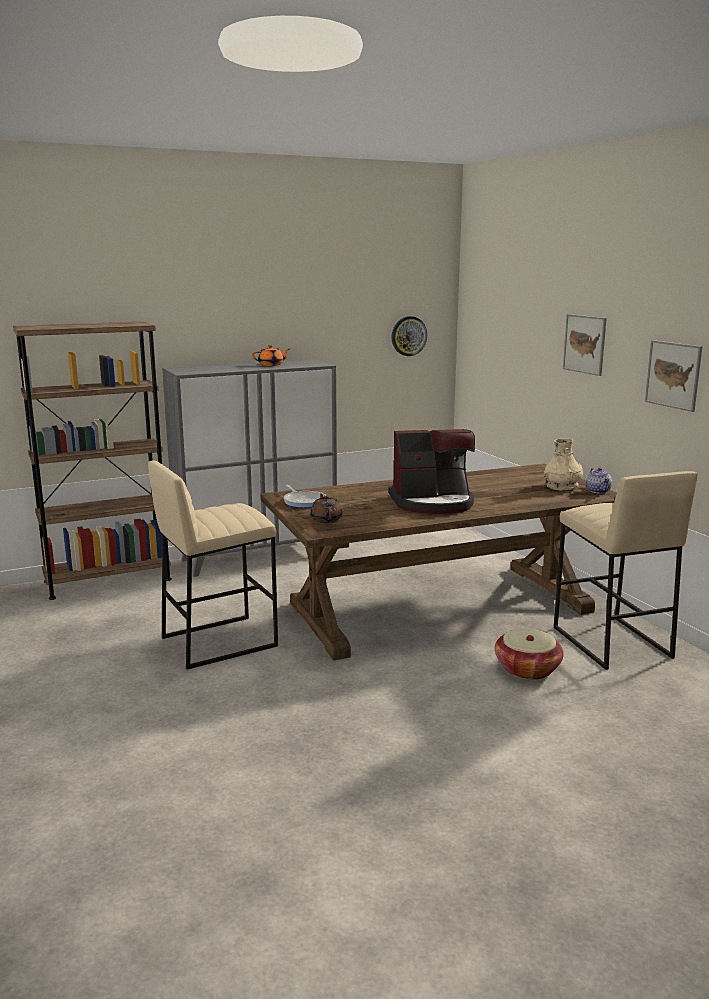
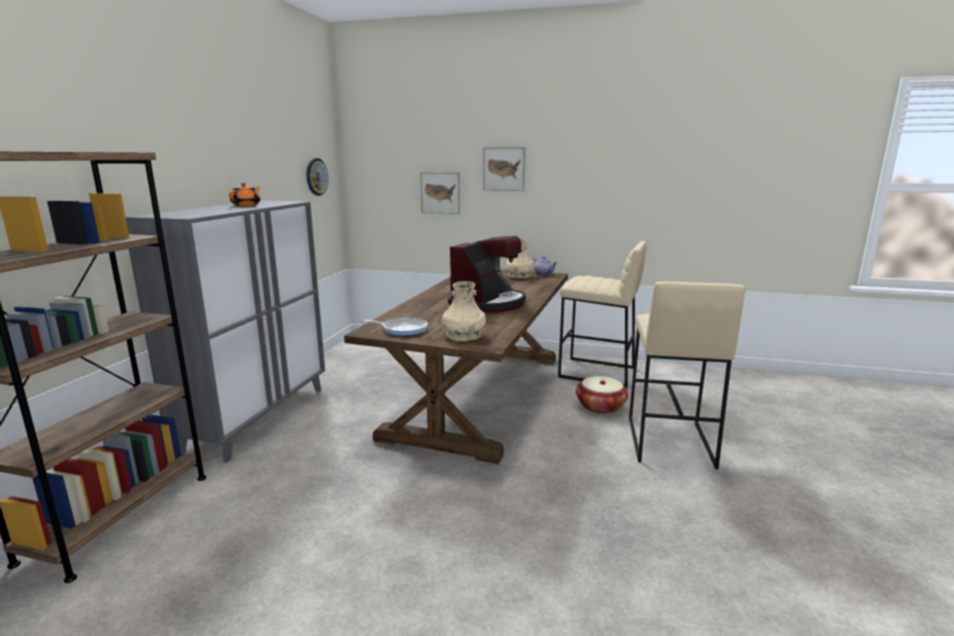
camera: 50 degrees left, 0 degrees up
beige stool [148,460,278,670] -> beige stool moved to [629,282,745,469]
brown teapot [310,494,342,523] -> beige vase [442,281,486,342]
picture [645,340,702,412] -> picture moved to [420,172,460,214]

